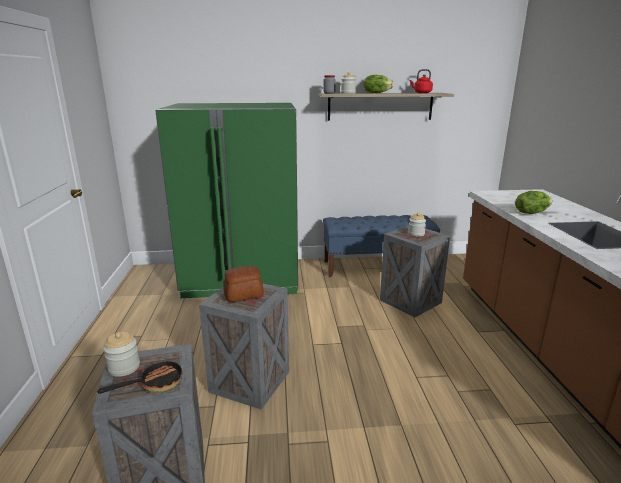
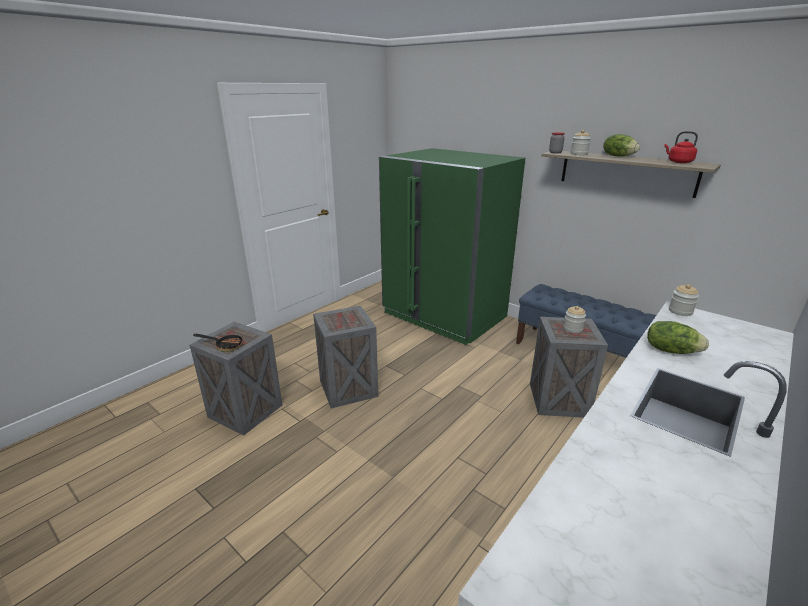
camera: 45 degrees right, 5 degrees up
jar [103,332,140,377] -> jar moved to [669,284,699,316]
bread [223,266,264,302] -> none

